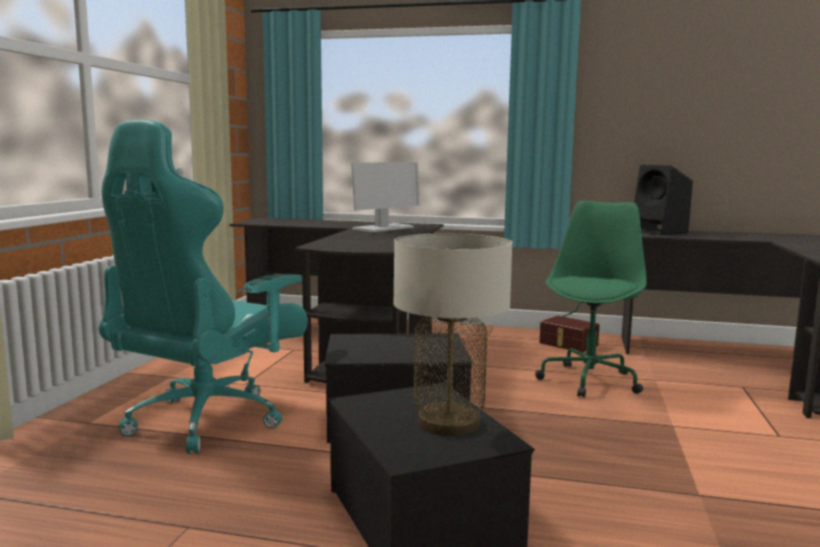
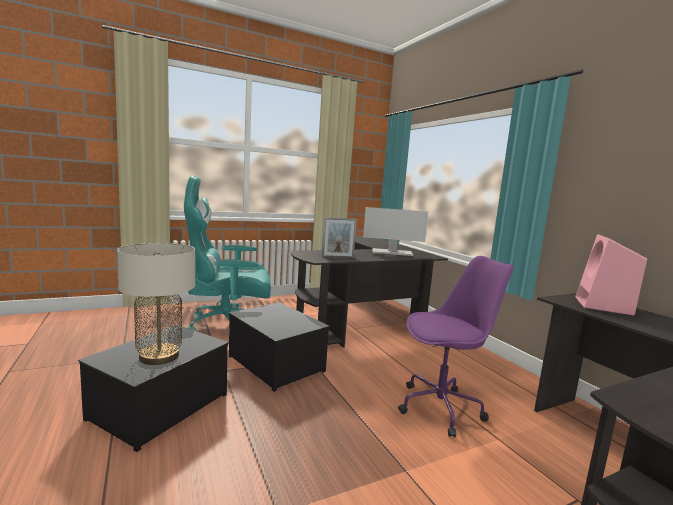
camera: 50 degrees right, 0 degrees up
green office chair [535,201,647,397] -> purple office chair [398,256,514,437]
brown storage box [539,316,600,353] -> none
black speaker [634,165,693,235] -> pink speaker [575,234,647,316]
none -> picture frame [322,217,357,258]

